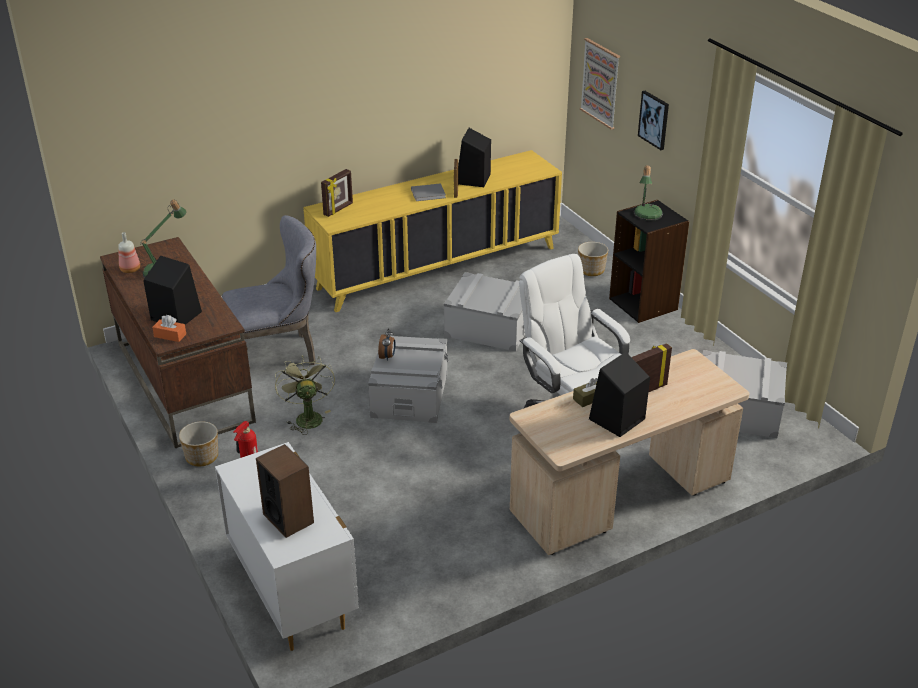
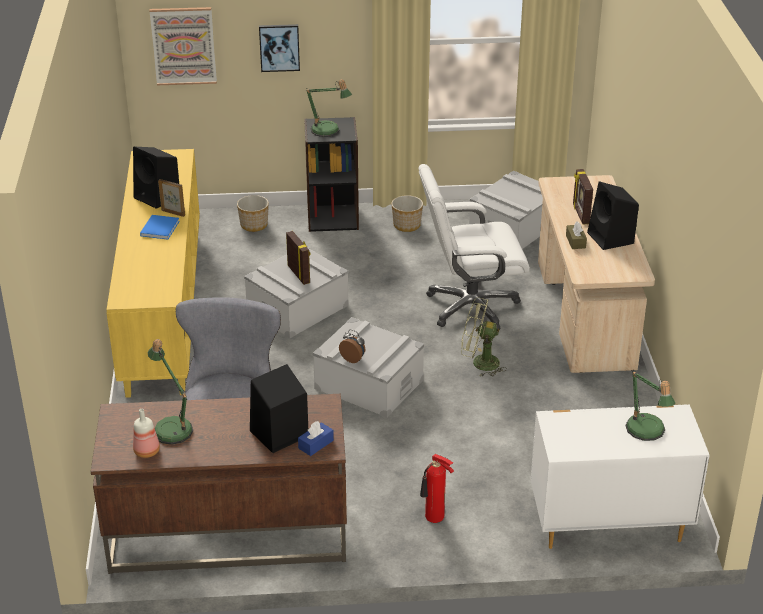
camera: 65 degrees left, 0 degrees up
orange tissue box [152,315,186,342] -> blue tissue box [298,421,334,456]
planter [179,421,218,466] -> planter moved to [391,195,423,232]
speaker [256,444,314,538] -> table lamp [626,370,676,441]
green fan [275,355,335,435] -> green fan moved to [461,297,507,377]
picture frame [321,169,353,217] -> picture frame moved to [286,231,311,285]
grey book [411,183,446,201] -> blue book [140,215,180,240]

